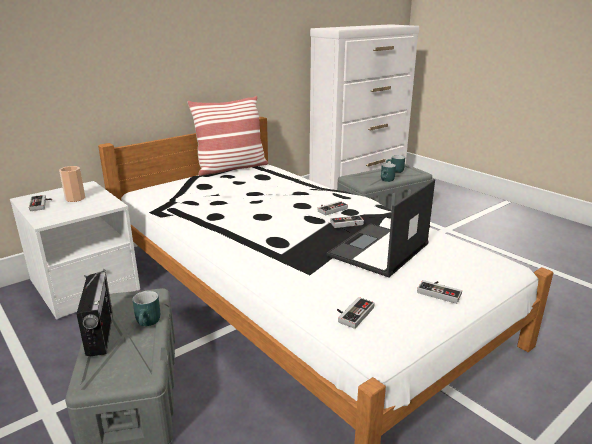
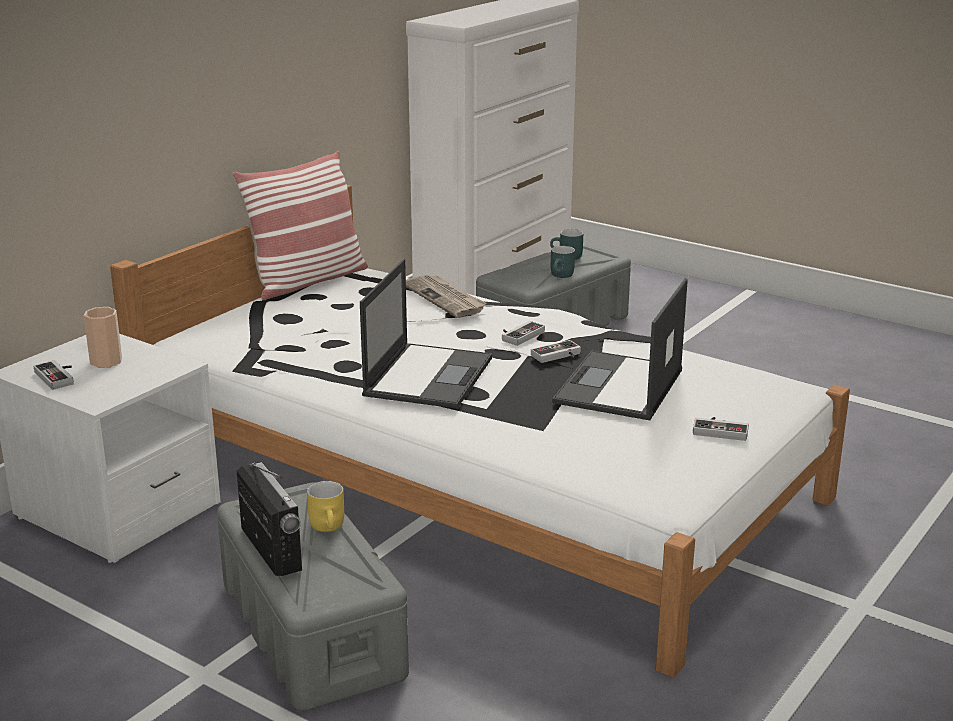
camera: 15 degrees left, 0 degrees up
turquoise mug [133,291,160,326] -> yellow mug [307,481,344,532]
game controller [337,297,375,329] -> none
none -> laptop [360,259,492,409]
none -> newspaper [406,275,487,318]

